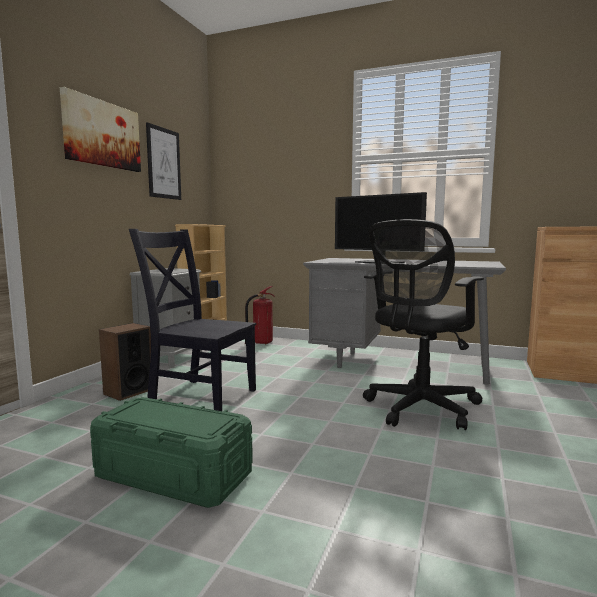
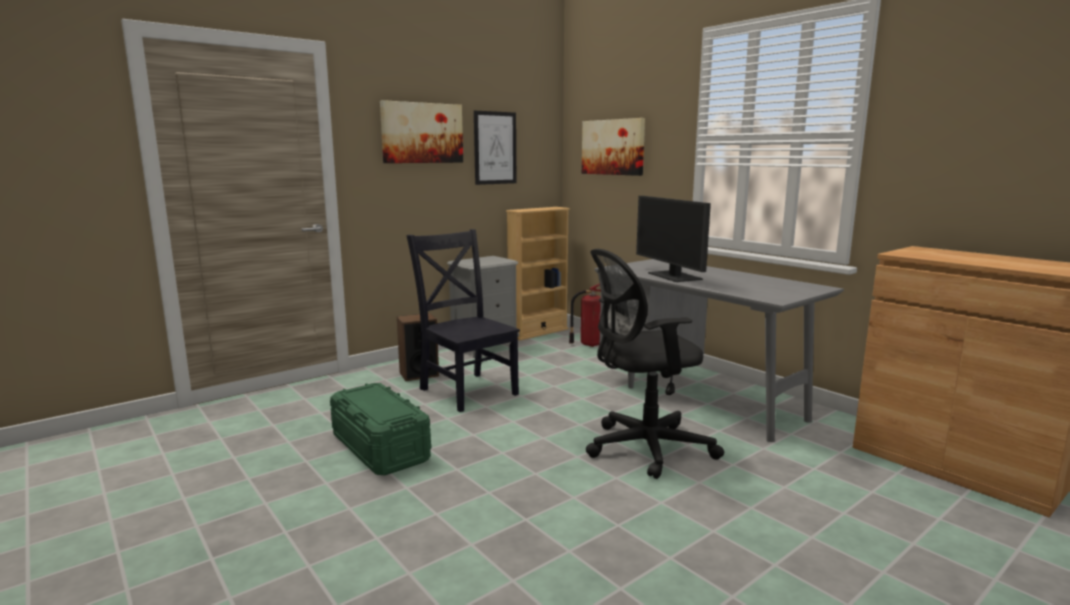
camera: 30 degrees right, 5 degrees up
none -> picture [582,118,645,176]

